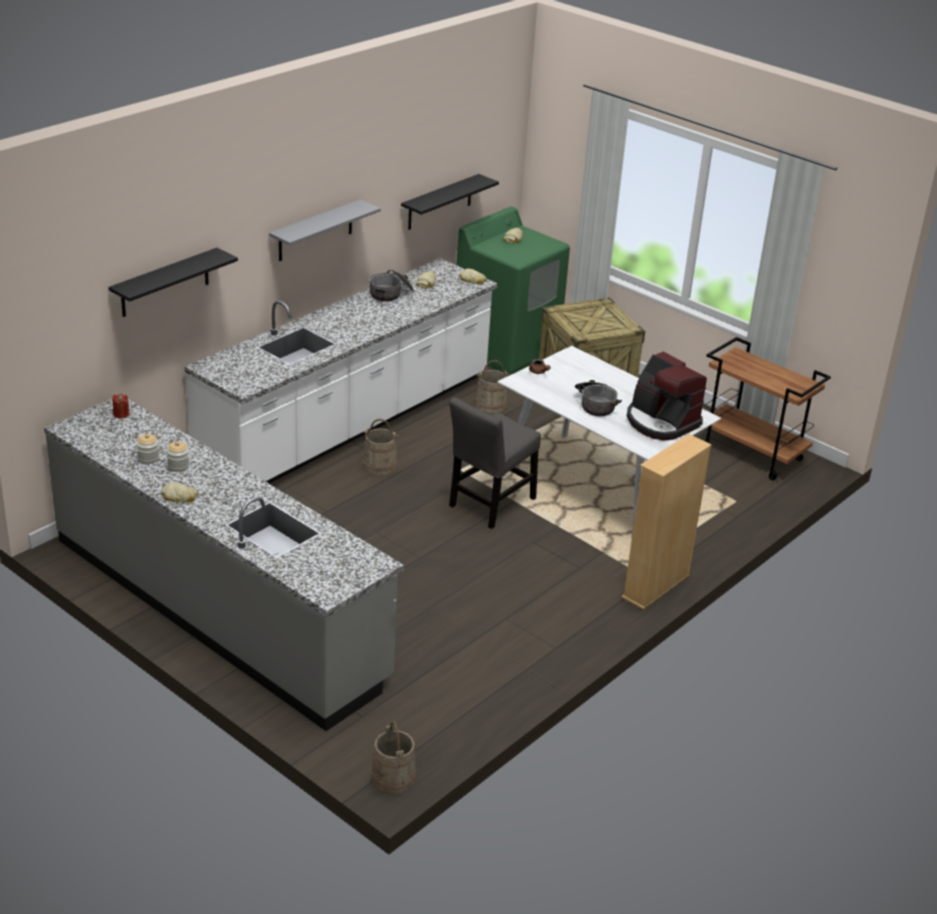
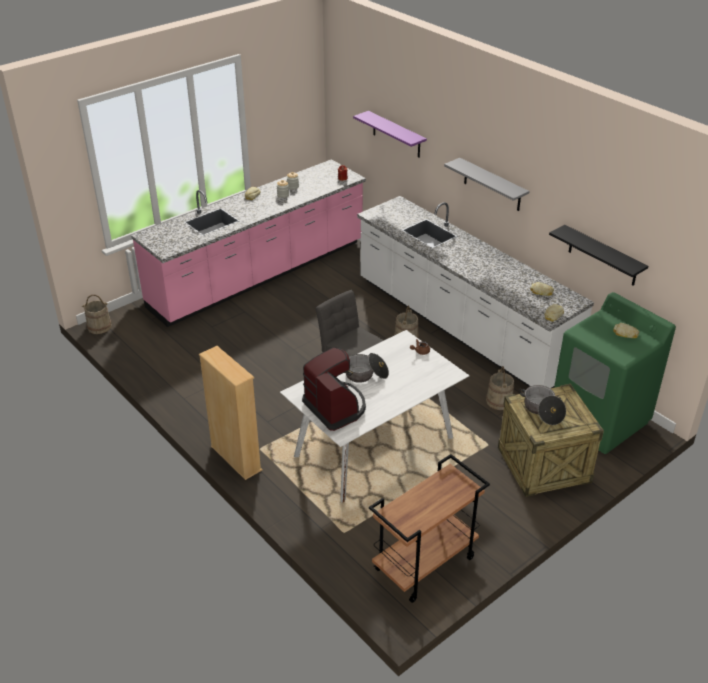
camera: 100 degrees right, 5 degrees up
grey counter [44,399,404,731] -> pink counter [131,159,366,327]
black shelf [108,248,238,317] -> purple shelf [353,111,427,158]
cooking pot [369,270,414,302] -> cooking pot moved to [519,385,566,425]
coffee machine [626,352,707,441] -> coffee machine turned 90 degrees clockwise [302,347,366,431]

